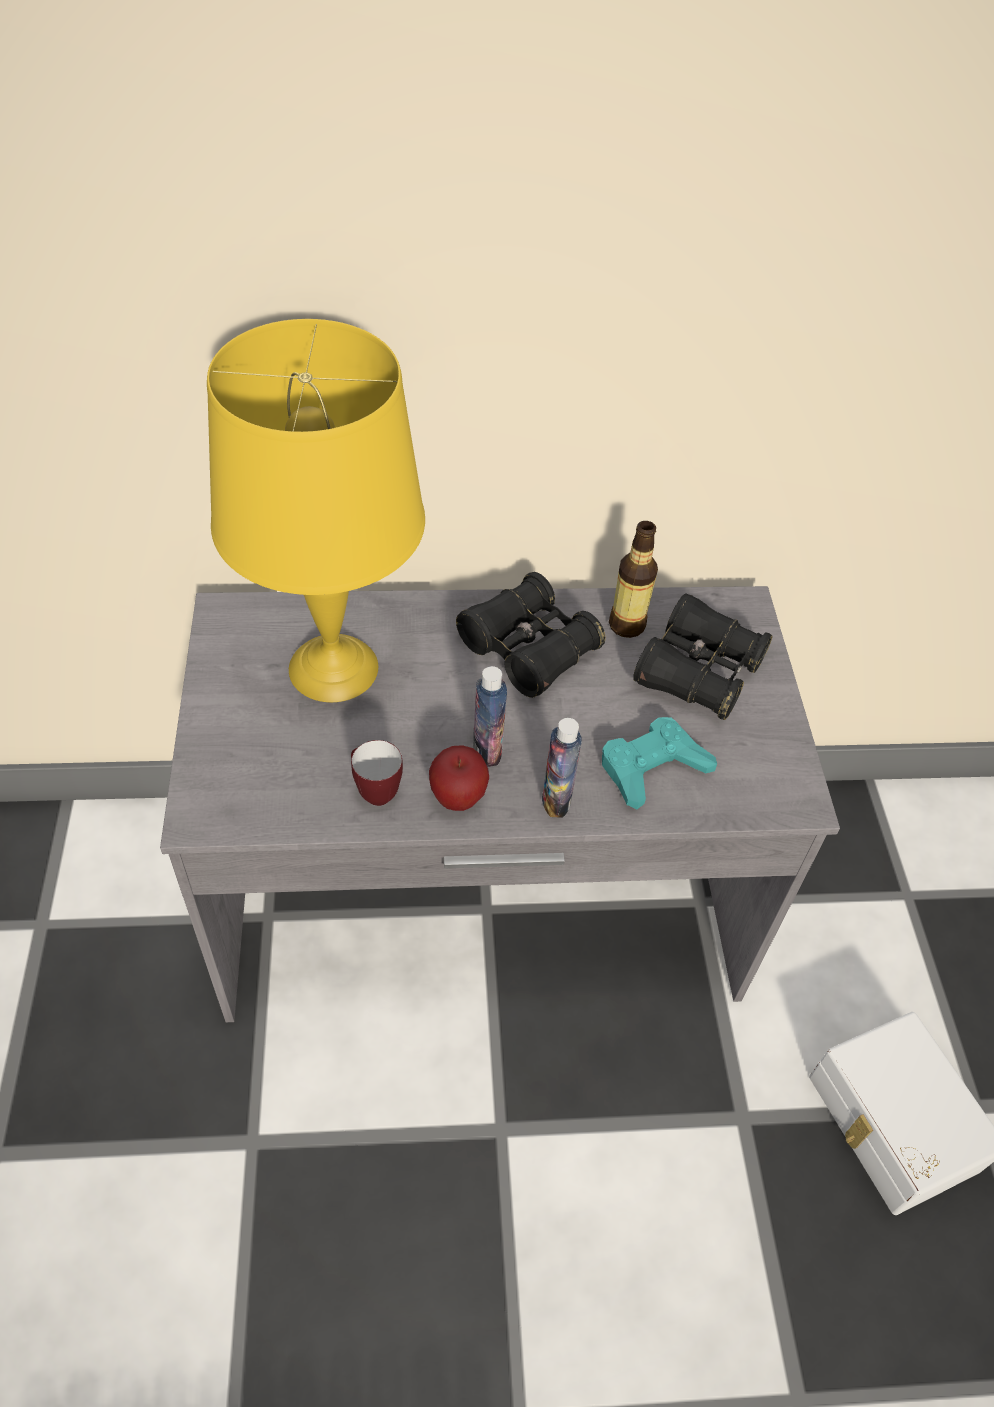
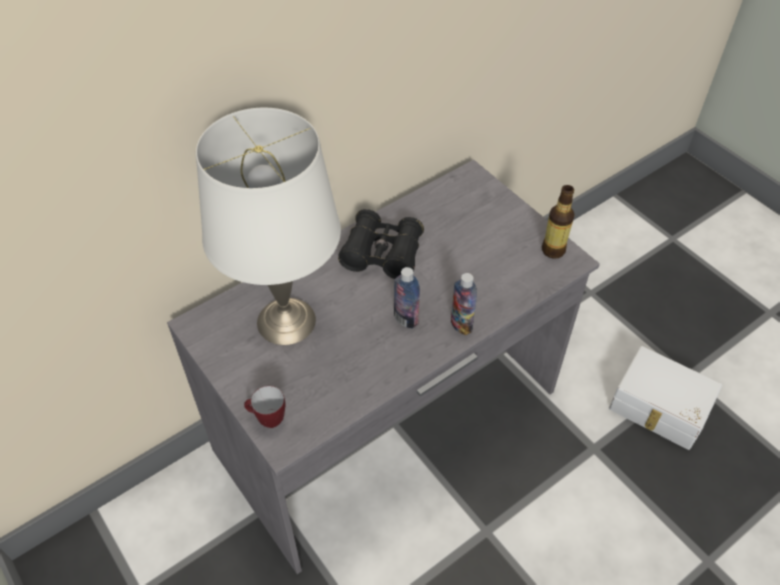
camera: 30 degrees left, 0 degrees up
yellow table lamp [207,319,425,702] -> white table lamp [196,108,341,345]
mug [351,740,403,806] -> mug moved to [244,386,285,428]
apple [429,745,489,811] -> none
turquoise game controller [602,717,717,809] -> none
bottle [609,521,658,638] -> bottle moved to [542,185,575,259]
black binoculars [633,593,772,720] -> none

